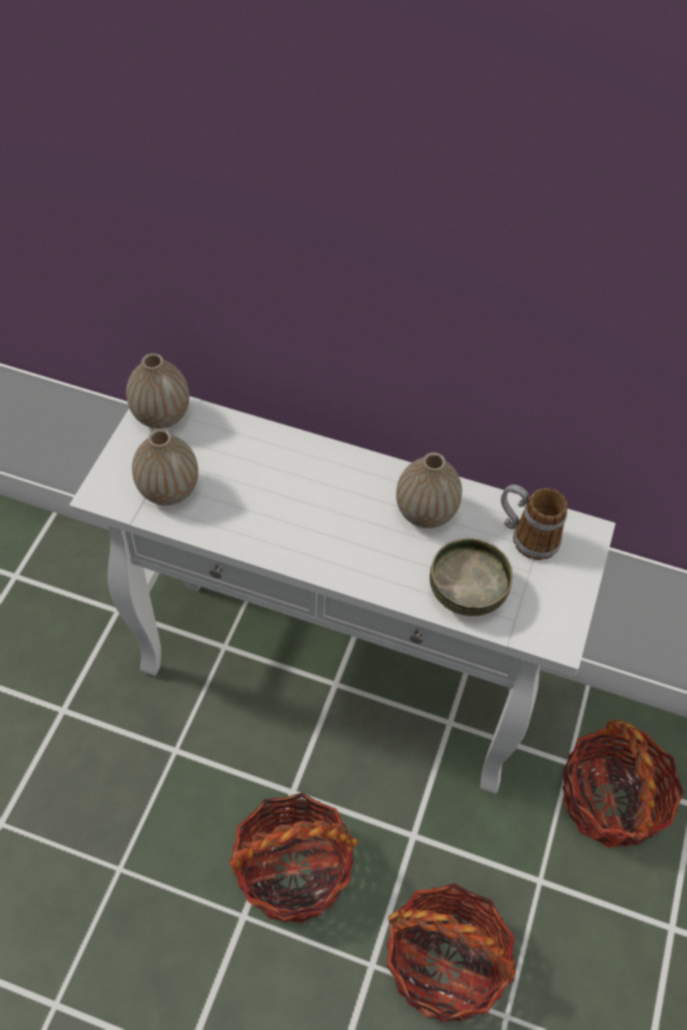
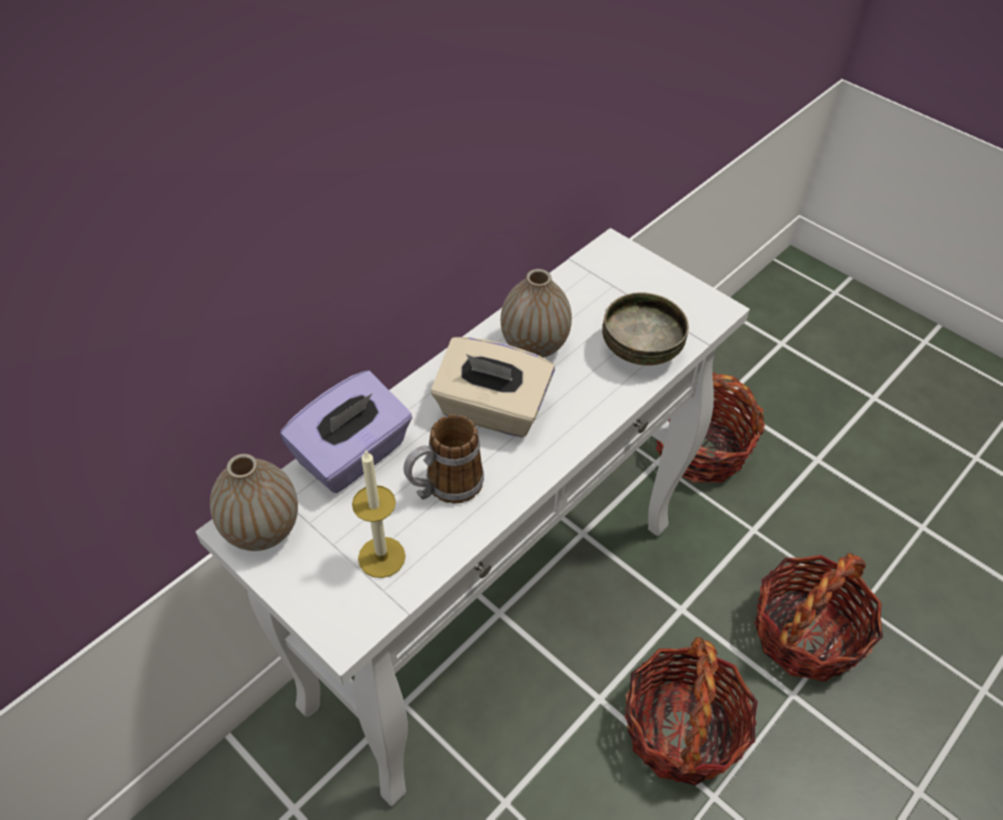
camera: 65 degrees left, 5 degrees down
vase [132,429,198,506] -> candle [352,451,406,578]
mug [501,485,568,560] -> mug moved to [404,414,484,504]
none -> purple tissue box [280,371,412,493]
none -> beige tissue box [431,337,555,437]

